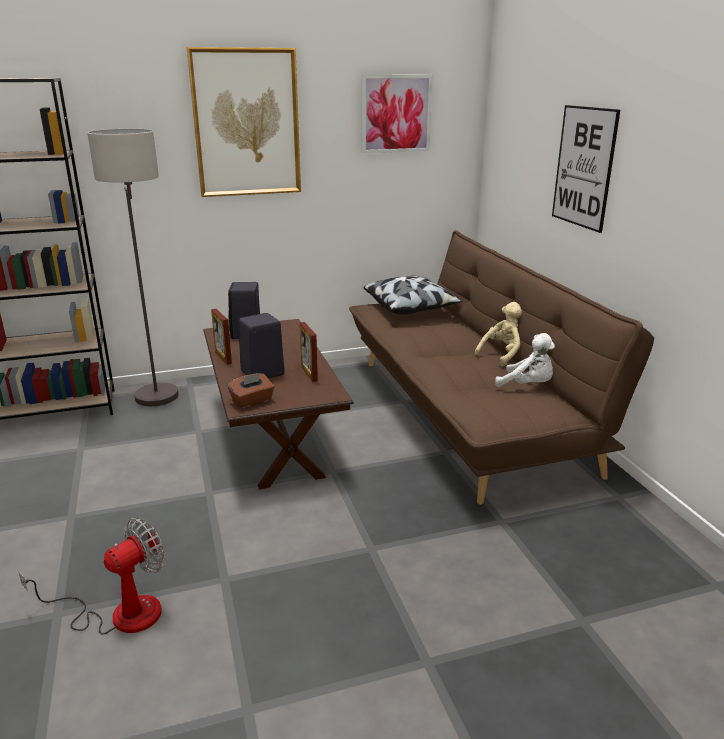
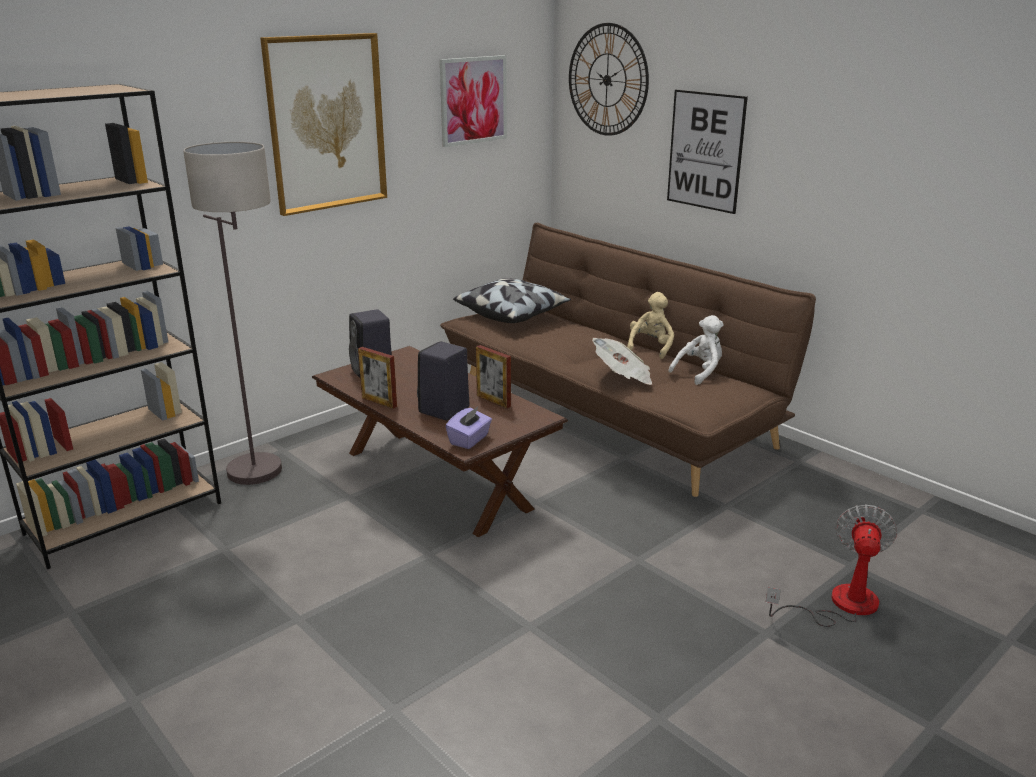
camera: 25 degrees left, 0 degrees up
fan [18,517,165,635] -> fan moved to [766,504,897,627]
brown tissue box [227,373,275,409] -> purple tissue box [445,406,492,449]
white plush toy [495,333,555,387] -> white plush toy turned 45 degrees counterclockwise [668,315,724,385]
none -> wall clock [569,23,649,136]
none -> newspaper [592,338,652,385]

